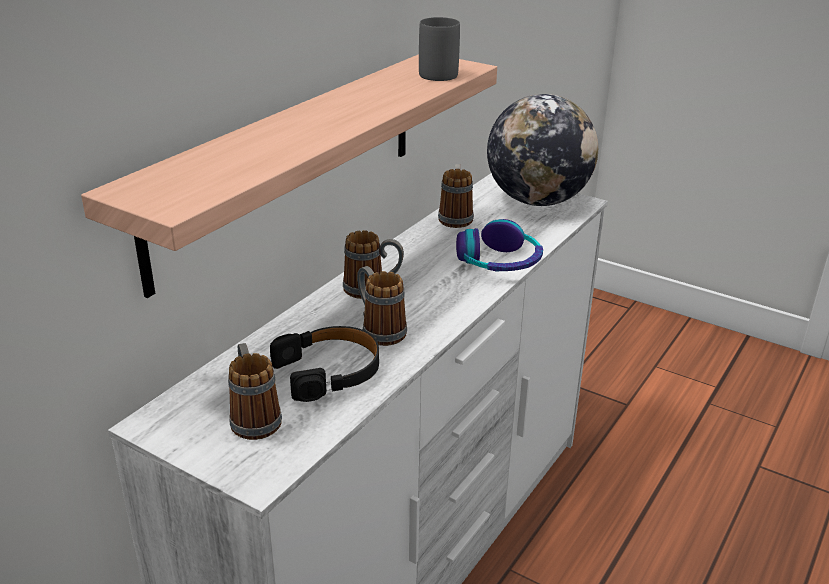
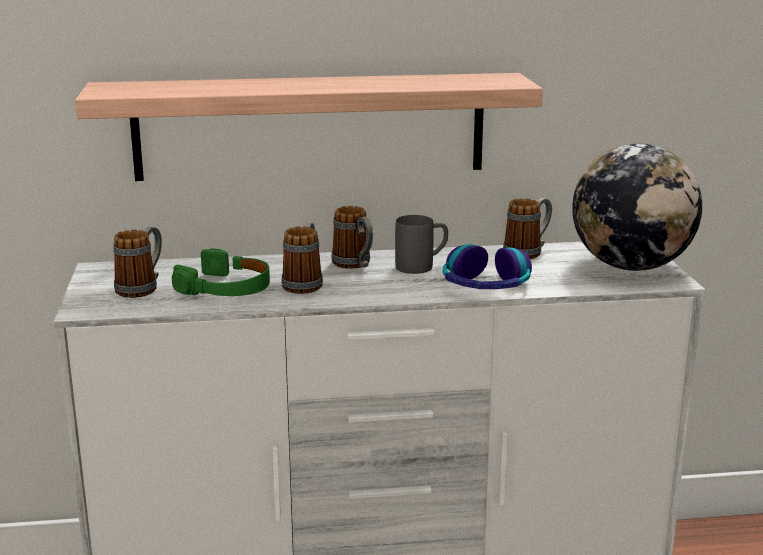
camera: 50 degrees right, 10 degrees down
black headphones [270,326,379,402] -> green headphones [172,249,270,296]
grey mug [419,17,460,81] -> grey mug moved to [395,215,448,274]

